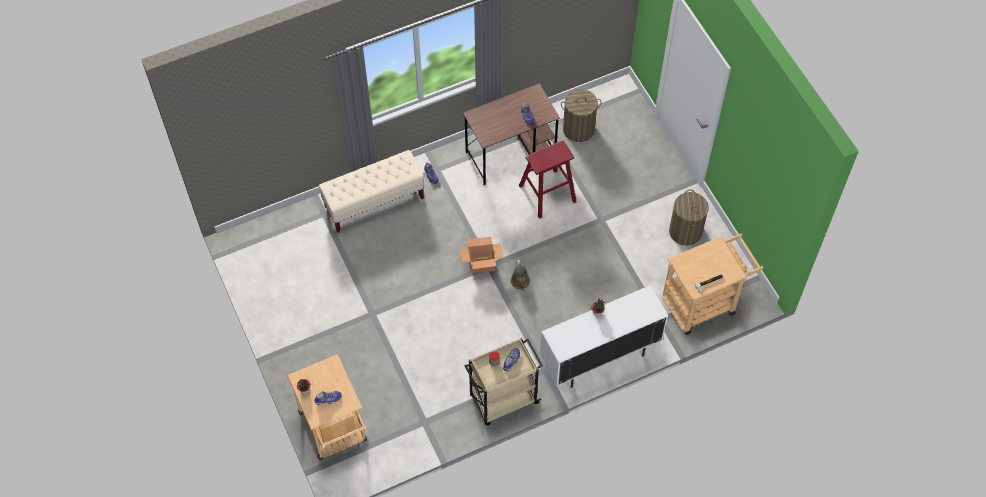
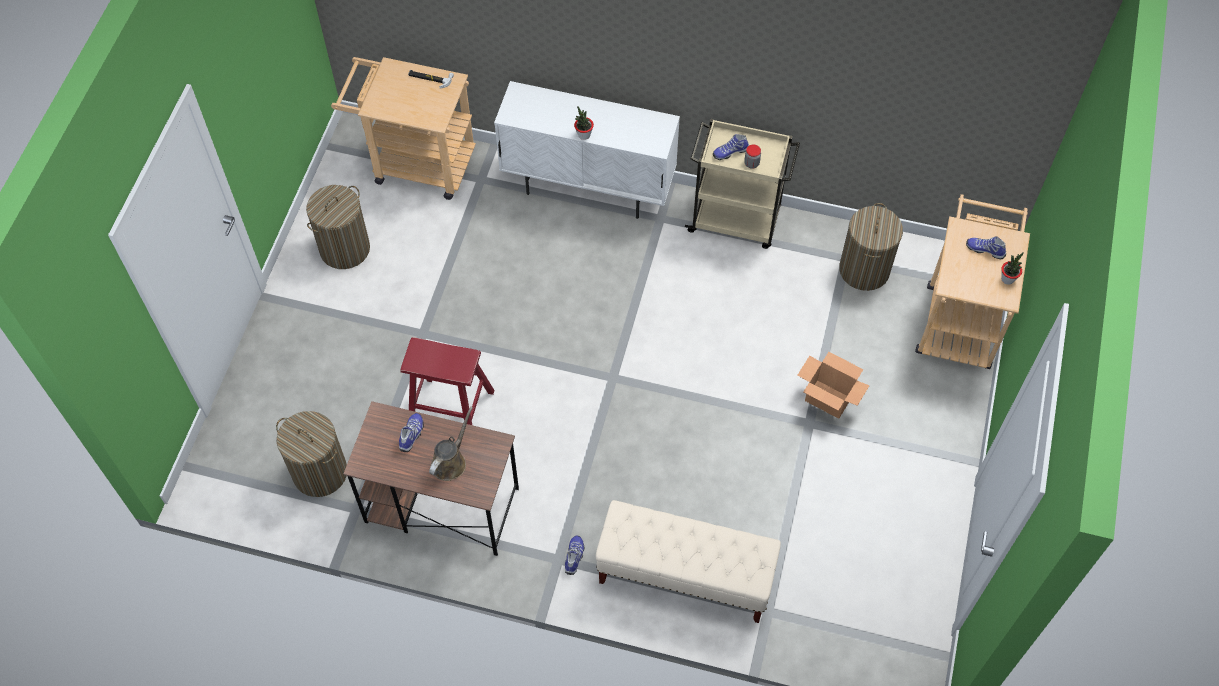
camera: 140 degrees left, 0 degrees up
cardboard box [460,236,503,274] -> cardboard box moved to [797,352,870,419]
brown watering can [510,260,530,294] -> brown watering can moved to [429,406,473,481]
none -> laundry basket [839,203,903,291]

